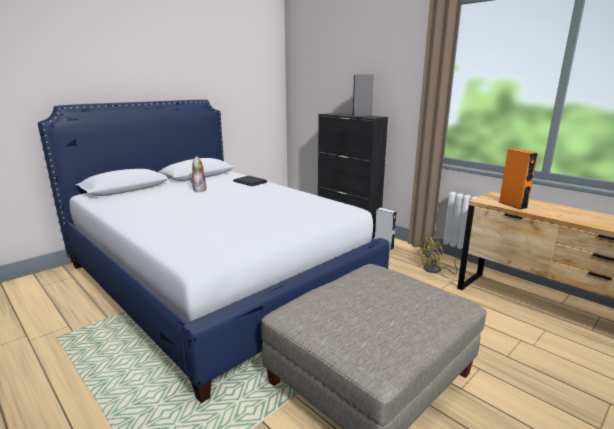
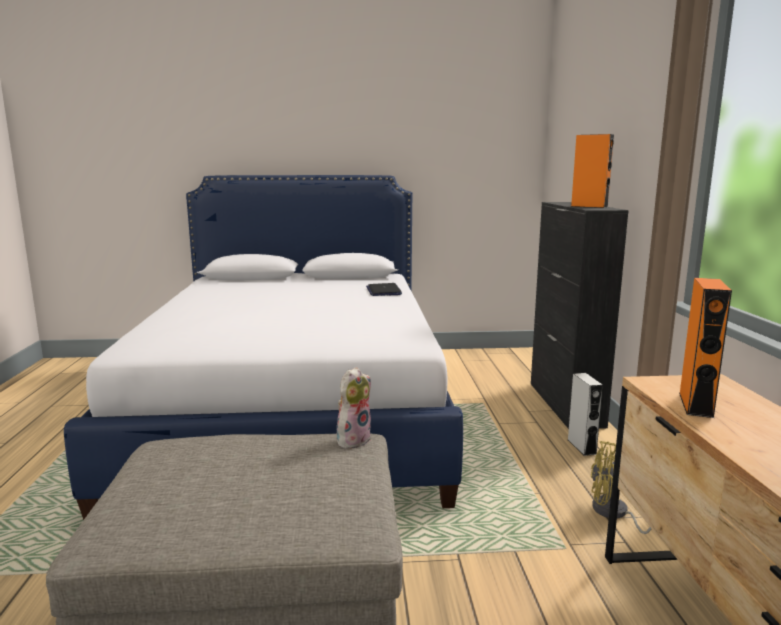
camera: 40 degrees right, 5 degrees down
plush toy [189,156,207,192] -> plush toy moved to [337,367,371,449]
grey speaker [352,75,374,116] -> orange speaker [571,134,614,208]

